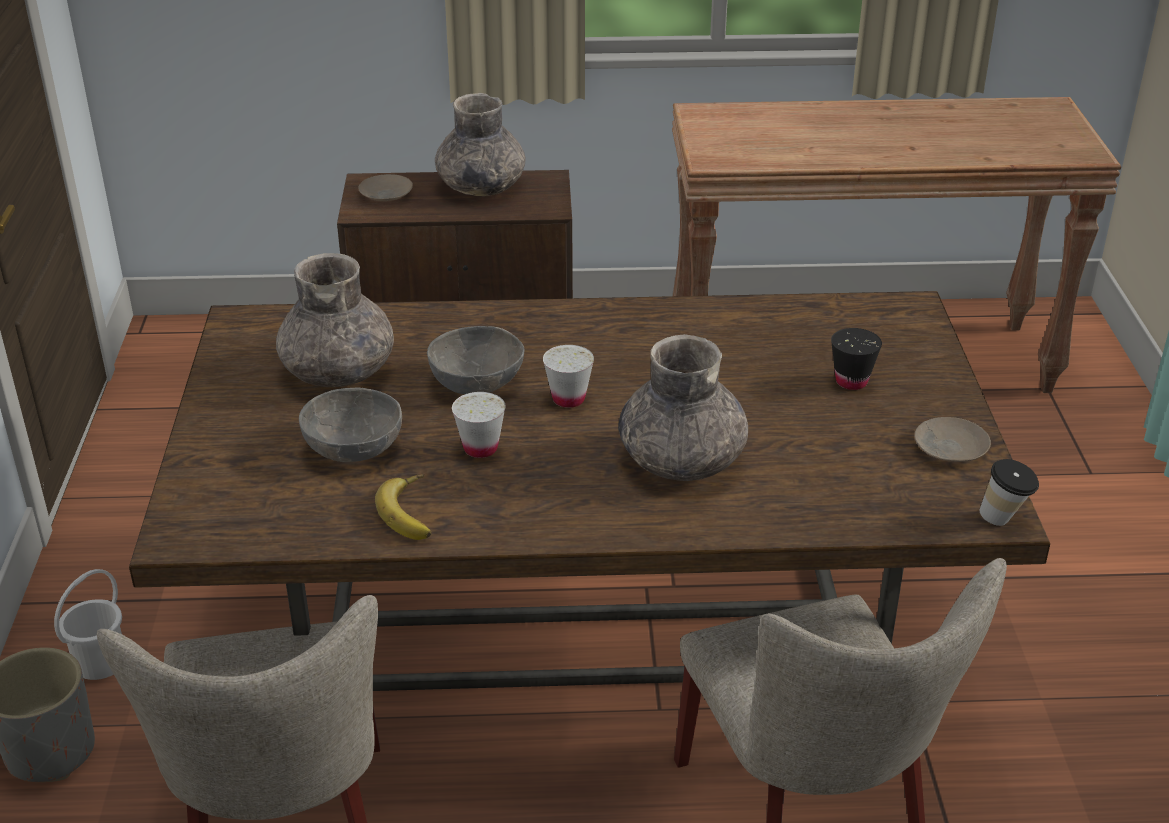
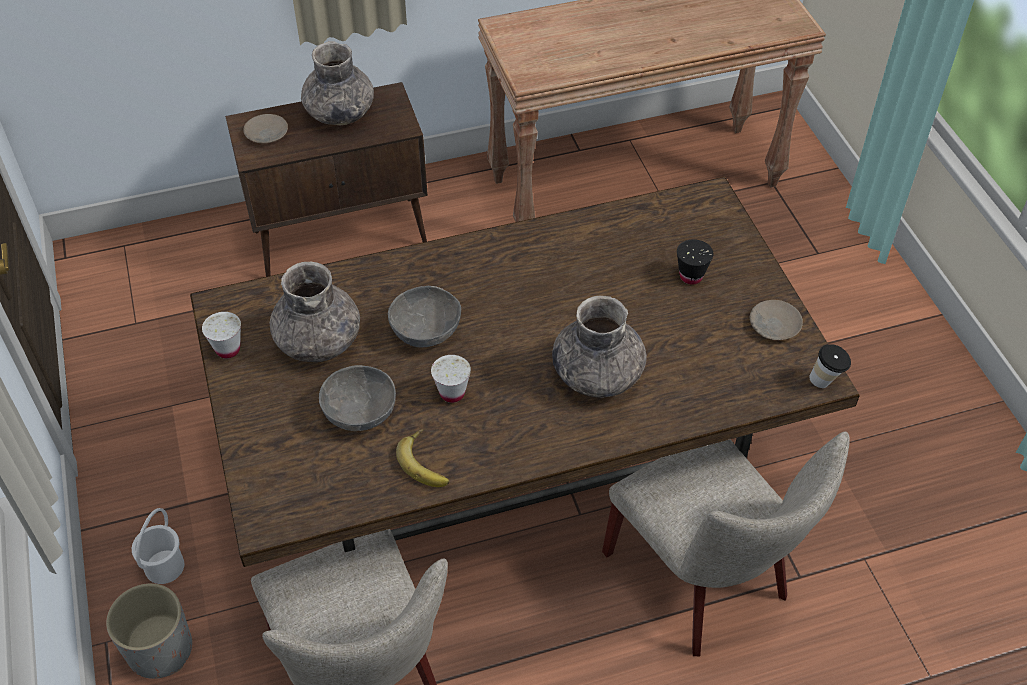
camera: 15 degrees left, 15 degrees up
white cup [543,345,594,408] -> white cup moved to [202,312,241,359]

